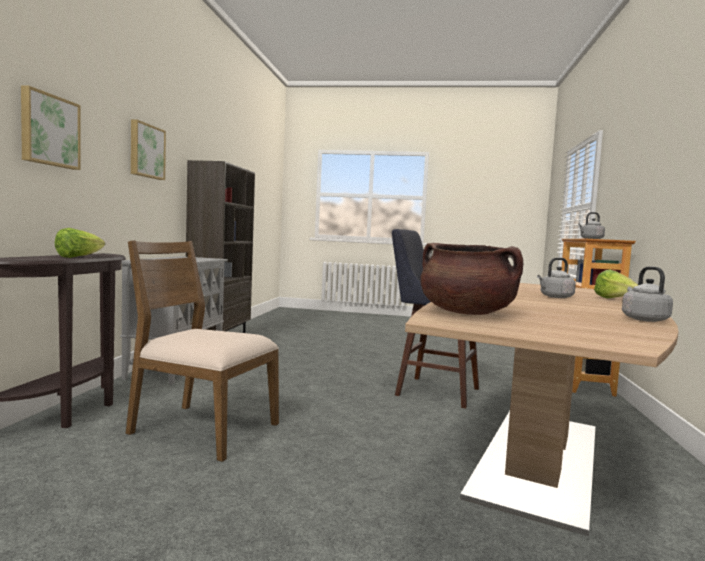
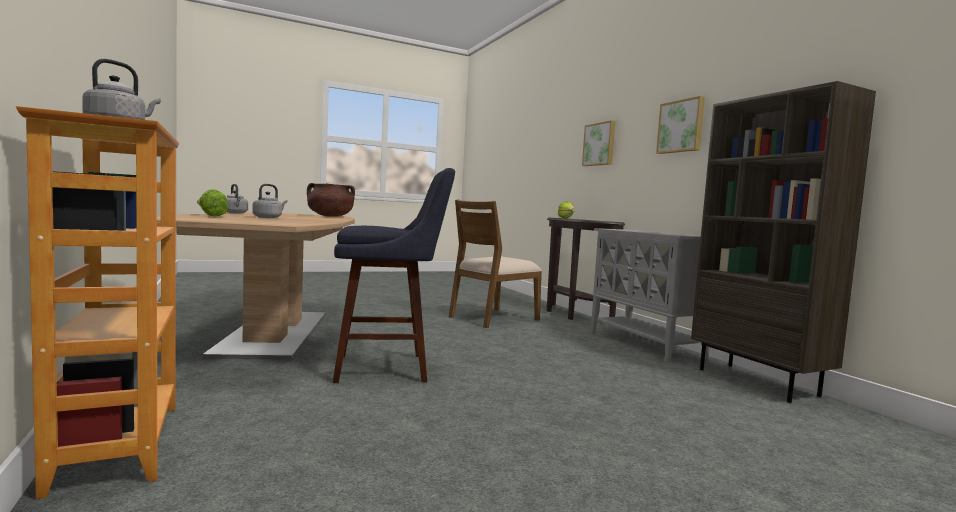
camera: 145 degrees right, 0 degrees up
brown chair [126,240,279,462] -> brown chair turned 150 degrees clockwise [449,199,542,328]

